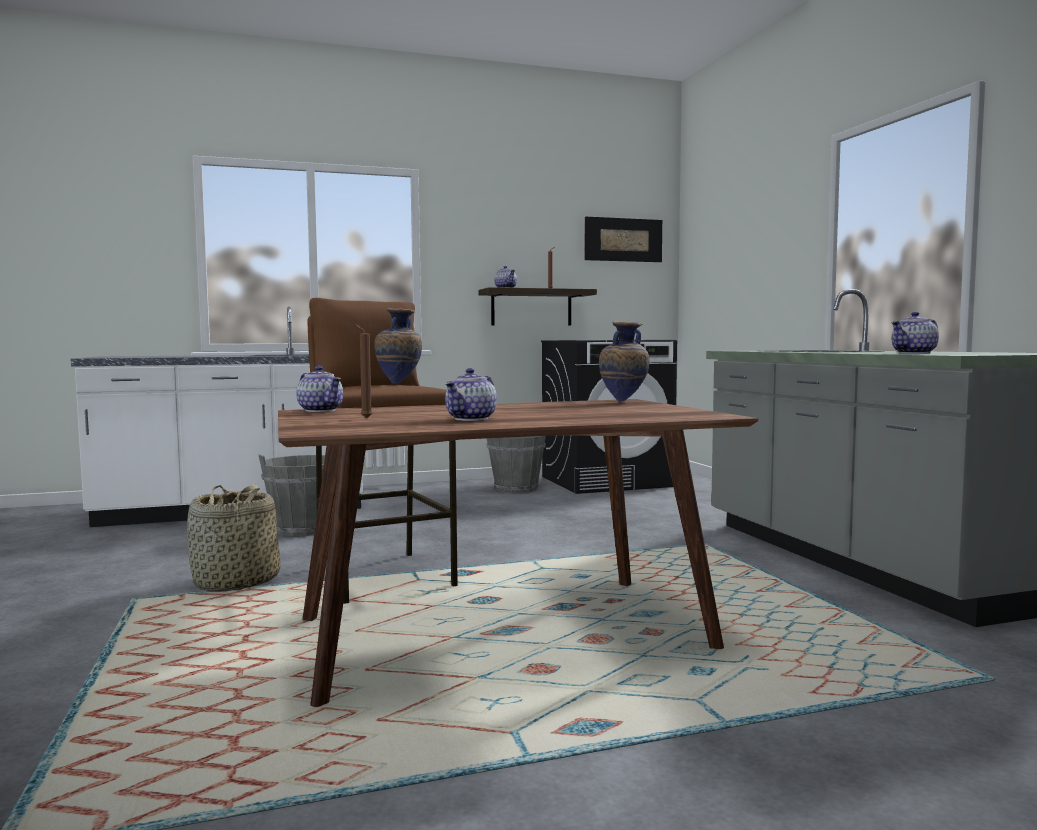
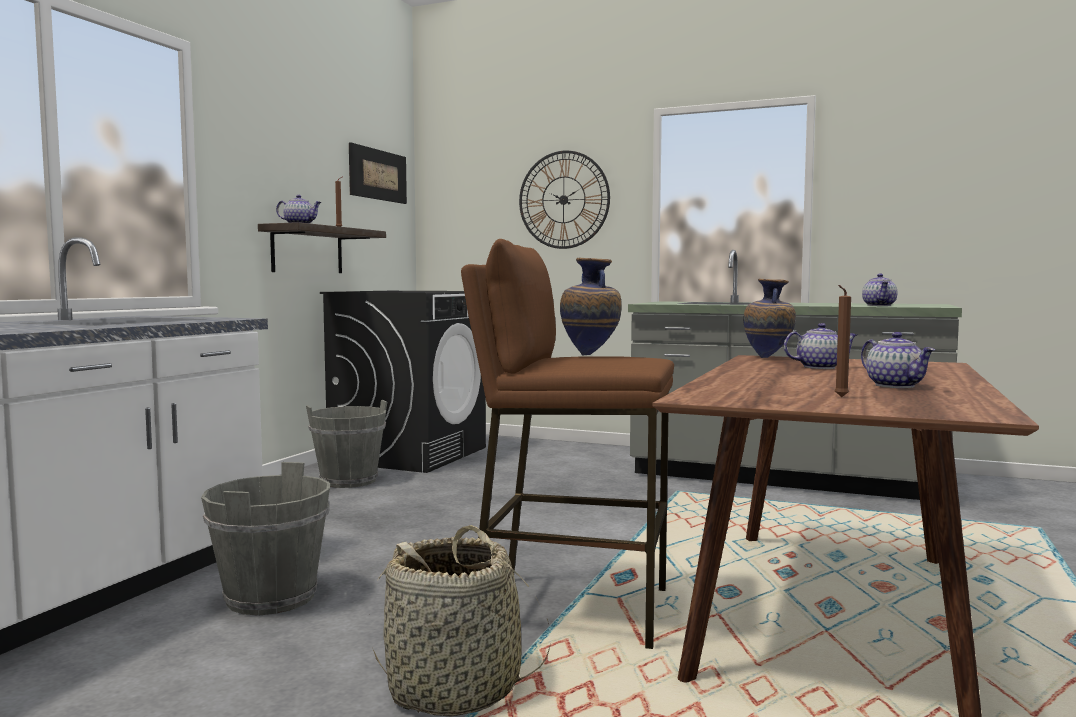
camera: 50 degrees left, 0 degrees up
teapot [296,366,343,412] -> teapot moved to [784,323,857,369]
none -> wall clock [519,150,610,249]

